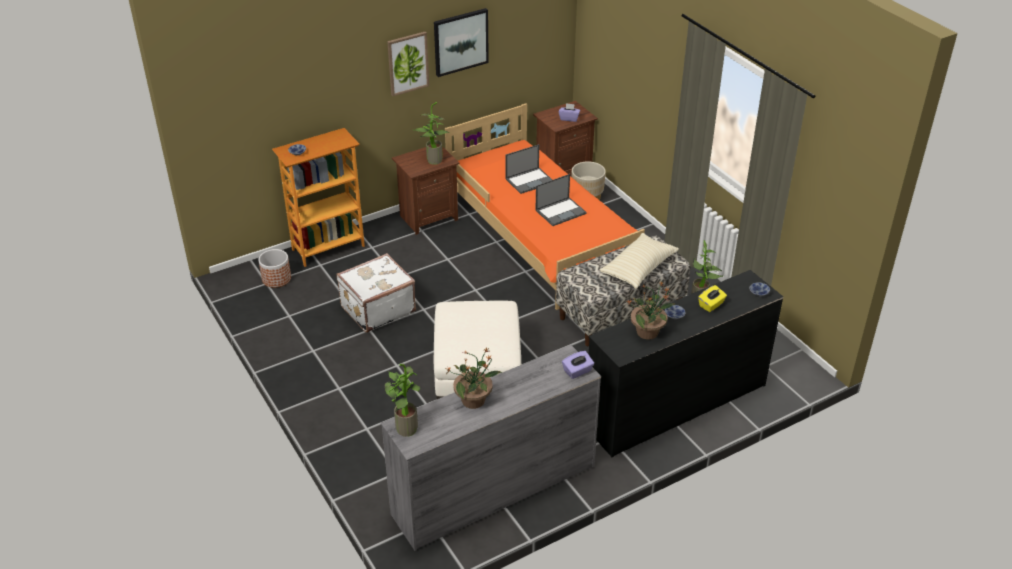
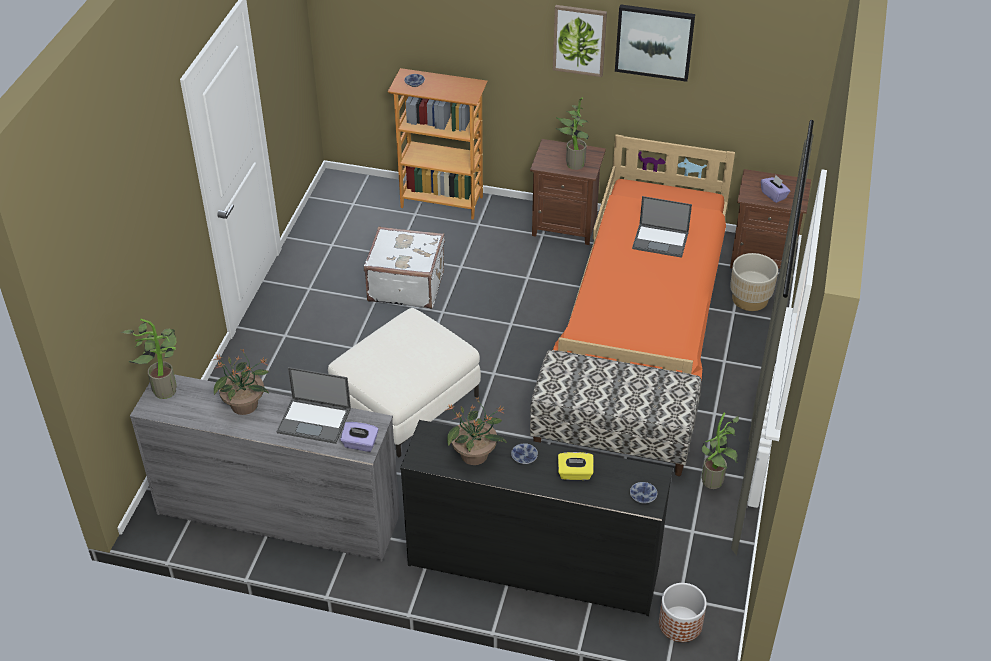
camera: 45 degrees right, 5 degrees up
planter [258,249,291,288] -> planter moved to [659,583,707,642]
laptop [535,174,587,226] -> laptop moved to [277,367,351,444]
beige pillow [600,233,679,289] -> none

